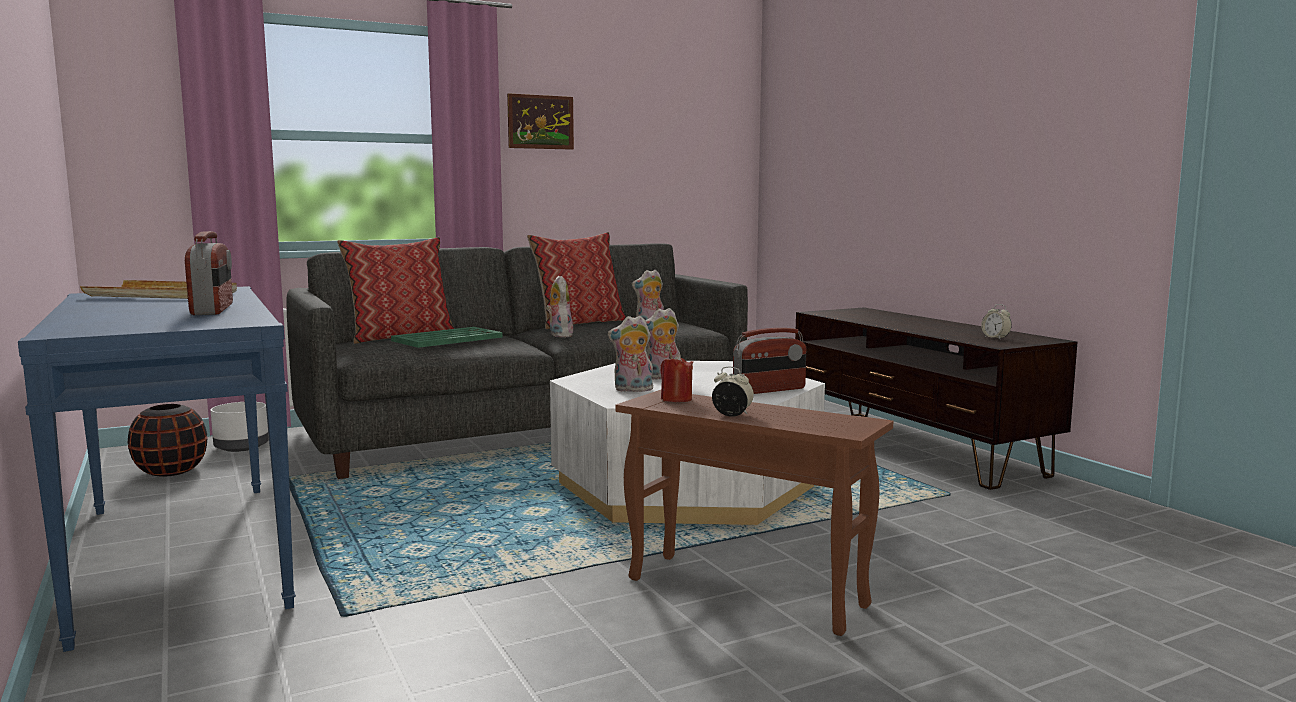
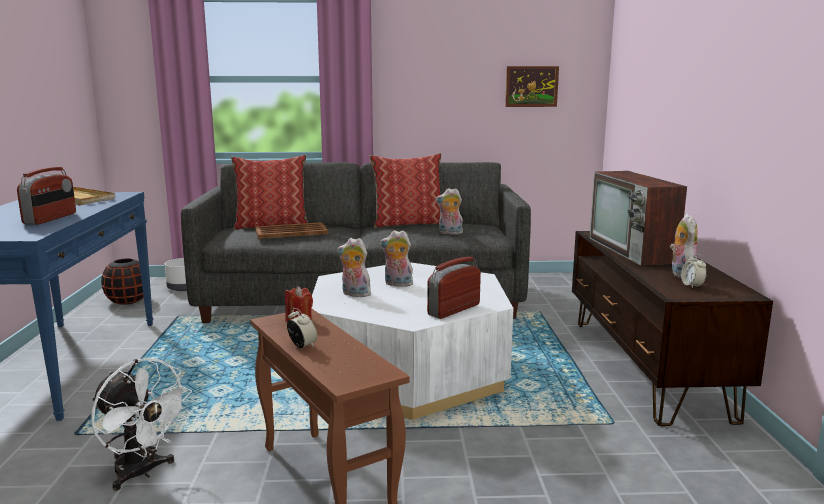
camera: 25 degrees right, 5 degrees up
green tray [391,327,502,348] -> brown tray [255,222,329,239]
picture [507,93,574,150] -> picture moved to [505,66,559,107]
plush toy [546,276,573,337] -> plush toy moved to [670,214,697,278]
radio [733,328,806,394] -> radio turned 135 degrees clockwise [427,257,481,319]
none -> white fan [91,358,192,491]
none -> television [589,171,687,266]

